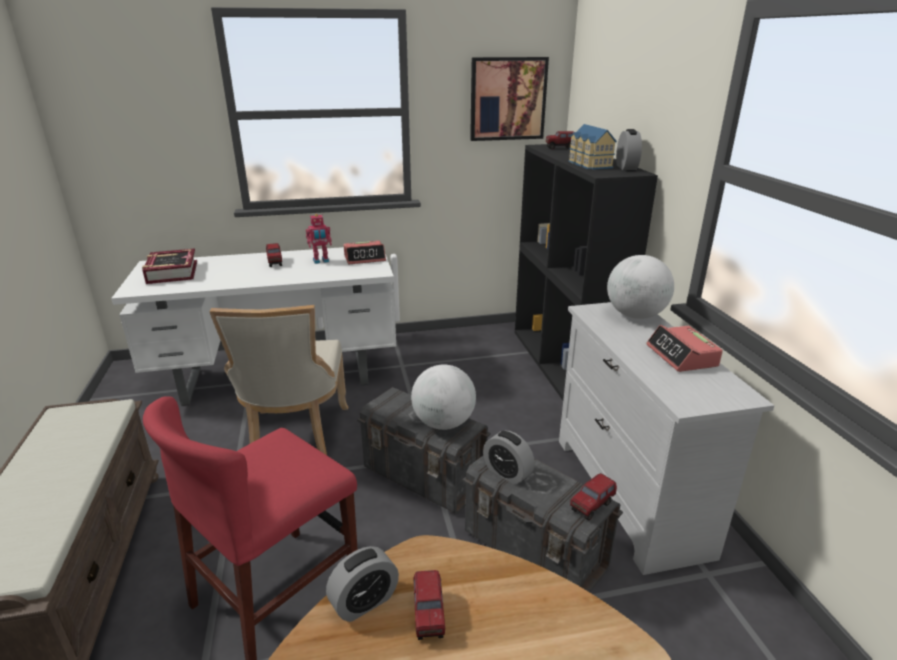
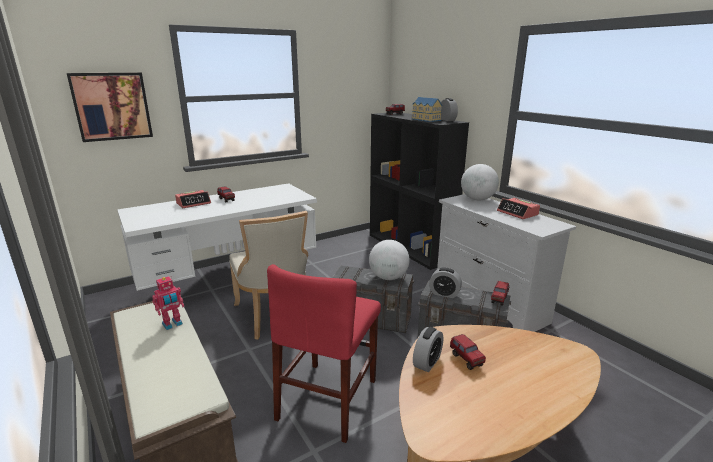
camera: 20 degrees left, 5 degrees down
book [142,248,197,284] -> none
toy robot [306,214,332,264] -> toy robot moved to [152,276,184,330]
alarm clock [344,241,386,265] -> alarm clock moved to [175,190,211,208]
picture [470,57,549,141] -> picture moved to [67,73,153,142]

